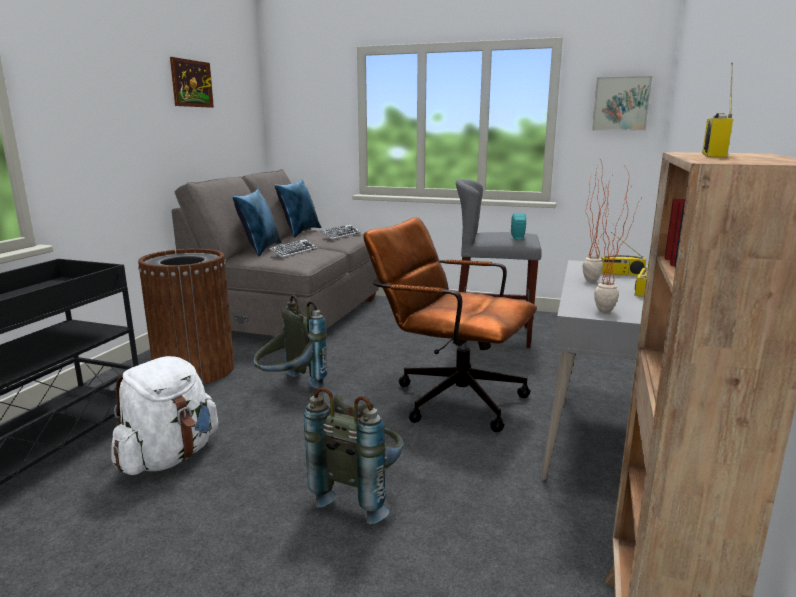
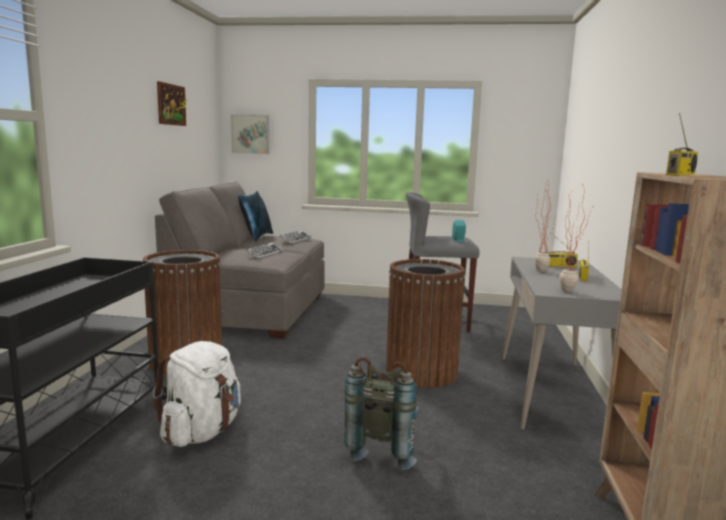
camera: 10 degrees left, 5 degrees down
blue pillow [233,189,282,257] -> none
grey backpack [253,295,327,389] -> none
brown office chair [363,217,537,432] -> brown trash can [386,259,465,388]
picture [592,76,652,131] -> picture moved to [231,115,269,154]
radio [702,62,733,157] -> radio turned 150 degrees counterclockwise [666,113,698,176]

